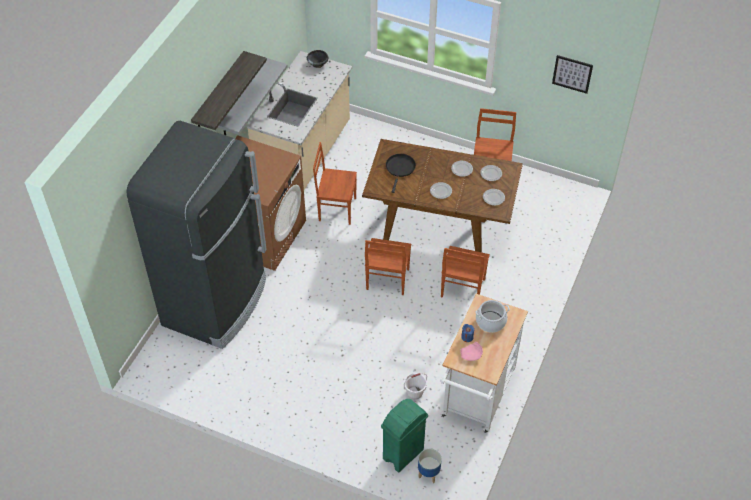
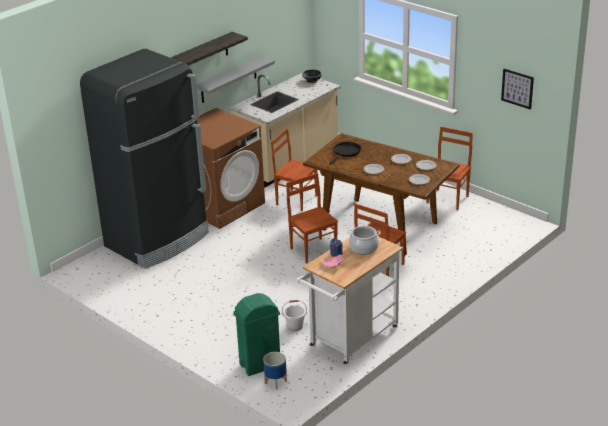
camera: 20 degrees right, 20 degrees down
brown chair [365,238,411,295] -> brown chair turned 120 degrees clockwise [286,173,338,264]

